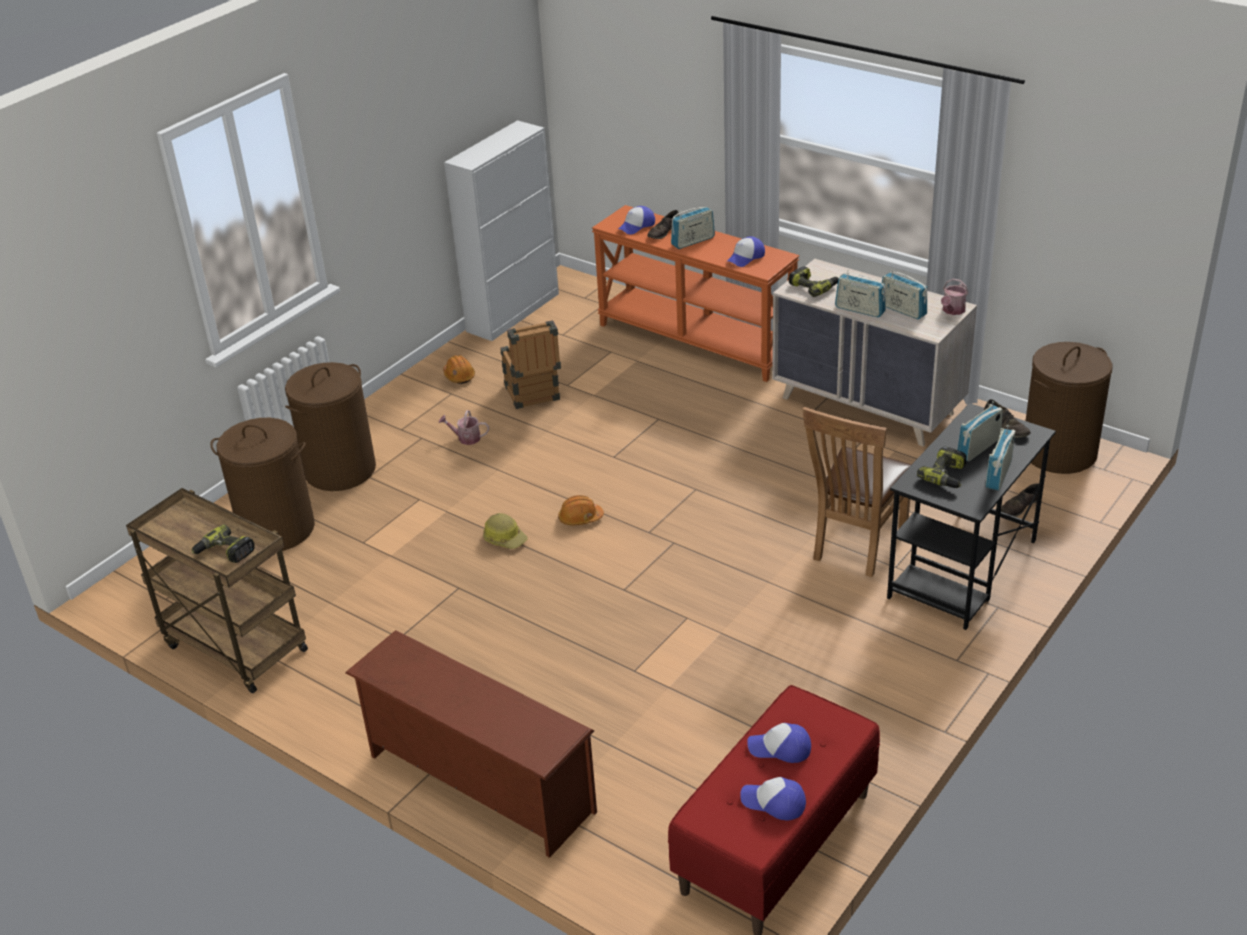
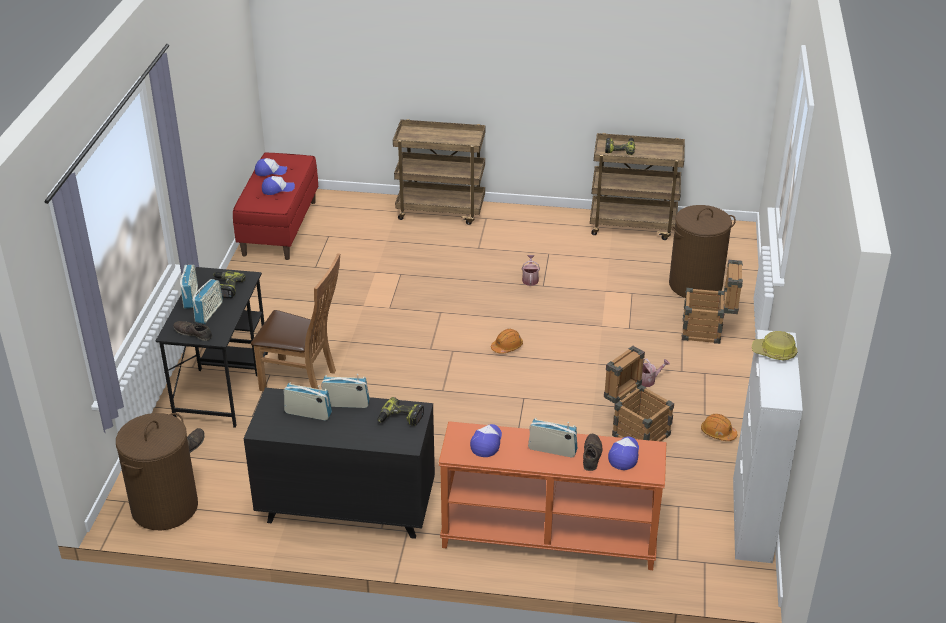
camera: 150 degrees right, 0 degrees up
brown laundry basket [285,362,376,491] -> crate [682,260,743,344]
brown shoe rack [345,630,597,858] -> brown cart [393,119,486,225]
hard hat [483,513,528,549] -> hard hat moved to [752,331,797,360]
radio [671,207,715,249] -> radio turned 75 degrees clockwise [528,418,577,457]
beige dresser [772,259,977,446] -> black dresser [243,388,435,539]
brown chair [803,407,912,577] -> brown chair turned 105 degrees clockwise [251,253,340,391]
watering can [941,278,968,315] -> watering can moved to [522,255,540,286]

